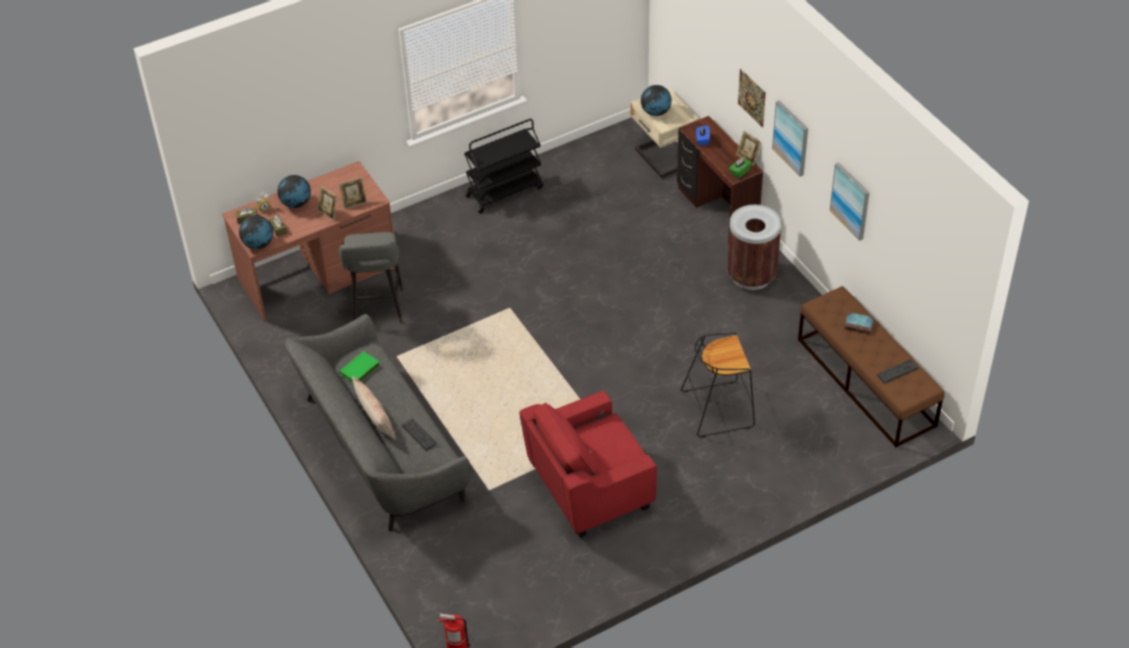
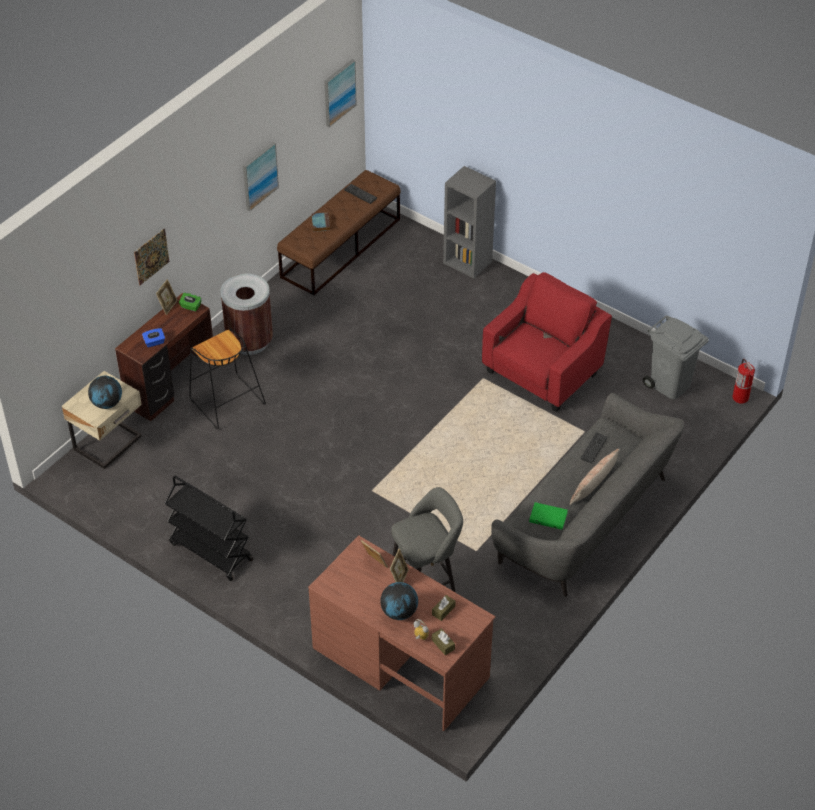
camera: 115 degrees left, 0 degrees up
globe [239,215,273,249] -> none
red armchair [519,391,657,538] -> red armchair turned 90 degrees counterclockwise [482,272,612,412]
black stool [681,333,755,438] -> black stool moved to [189,328,266,429]
picture [772,100,808,177] -> picture moved to [324,59,357,127]
none -> grey bookcase [443,166,496,279]
none -> grey trash can [643,315,709,399]

